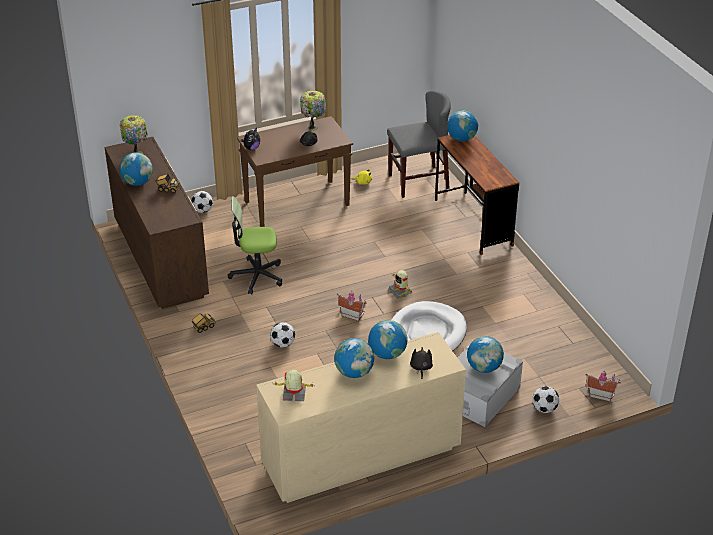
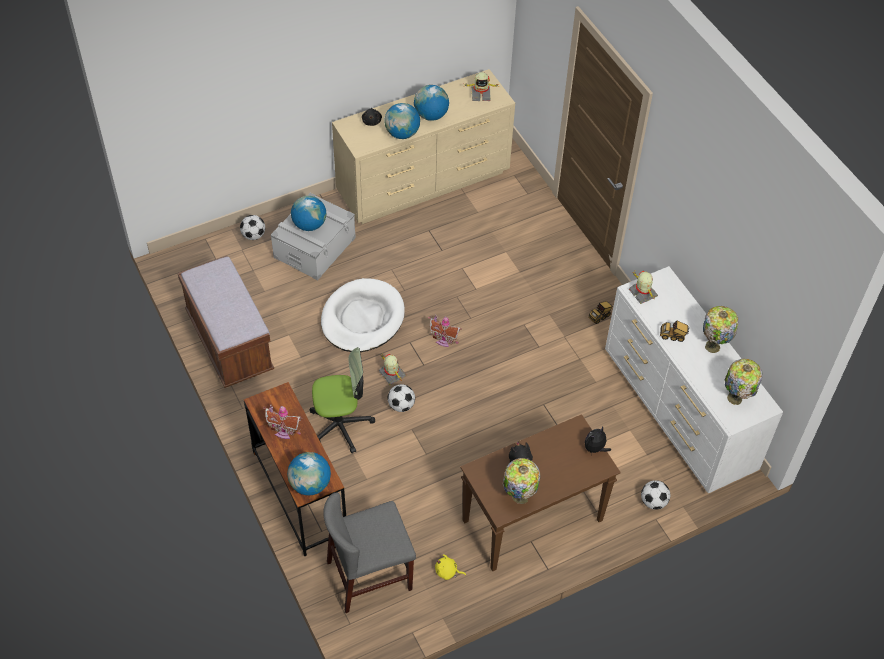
camera: 175 degrees right, 15 degrees up
brown dresser [105,137,209,309] -> white dresser [605,266,783,493]
globe [119,153,153,186] -> table lamp [703,306,739,353]
office chair [228,196,282,294] -> office chair moved to [310,347,375,453]
football [270,322,295,347] -> football moved to [388,384,415,412]
toy house [585,370,621,402] -> toy house moved to [263,404,303,439]
none -> brown bench [178,256,274,388]
none -> toy robot [629,270,658,304]

